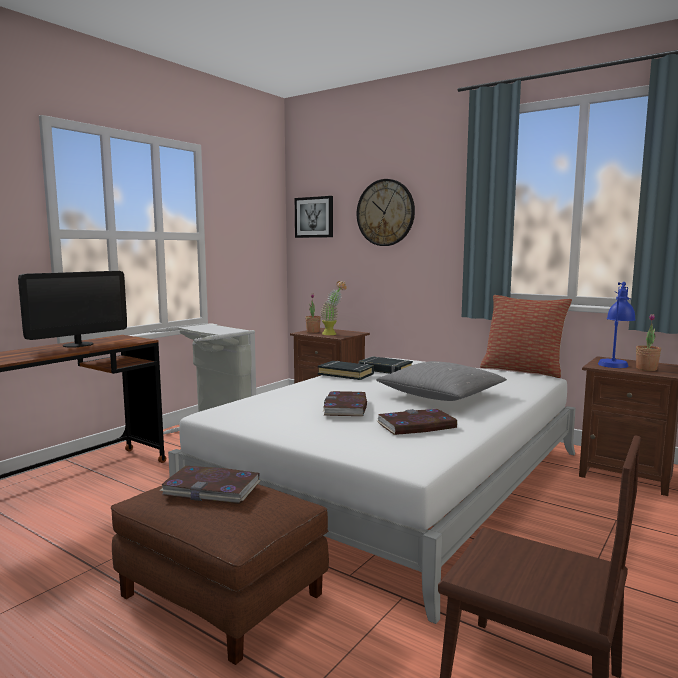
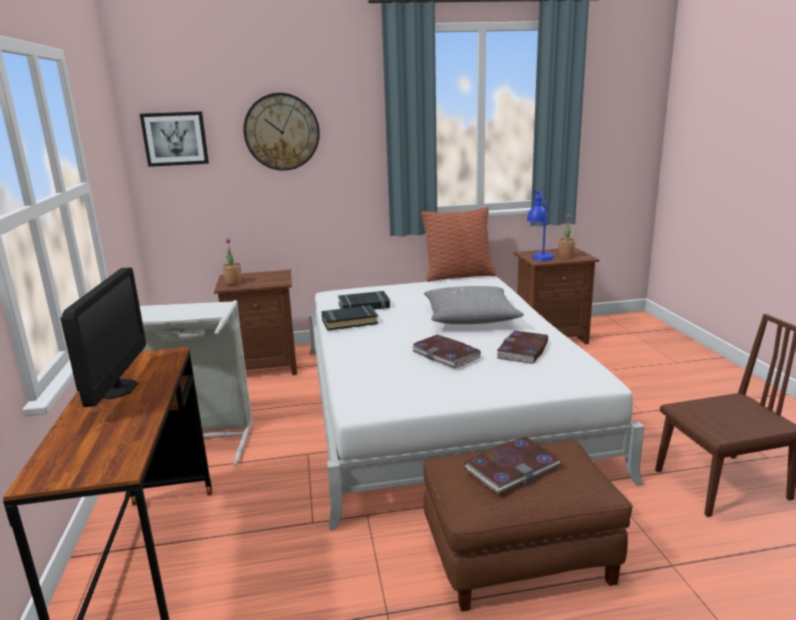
camera: 45 degrees left, 10 degrees up
potted plant [321,281,347,335] -> none

